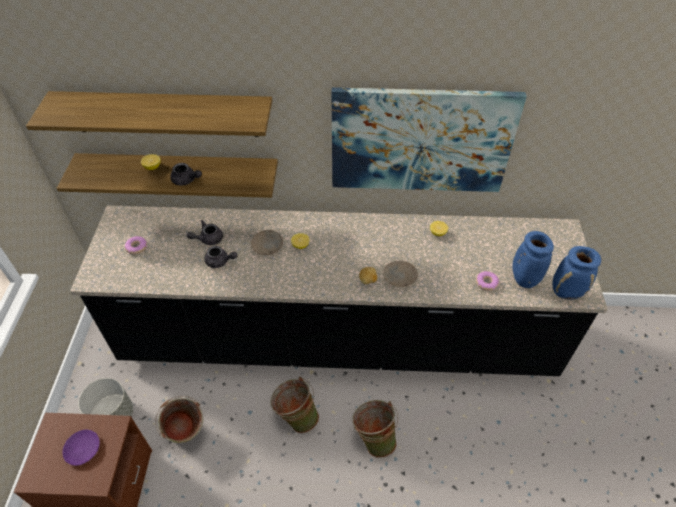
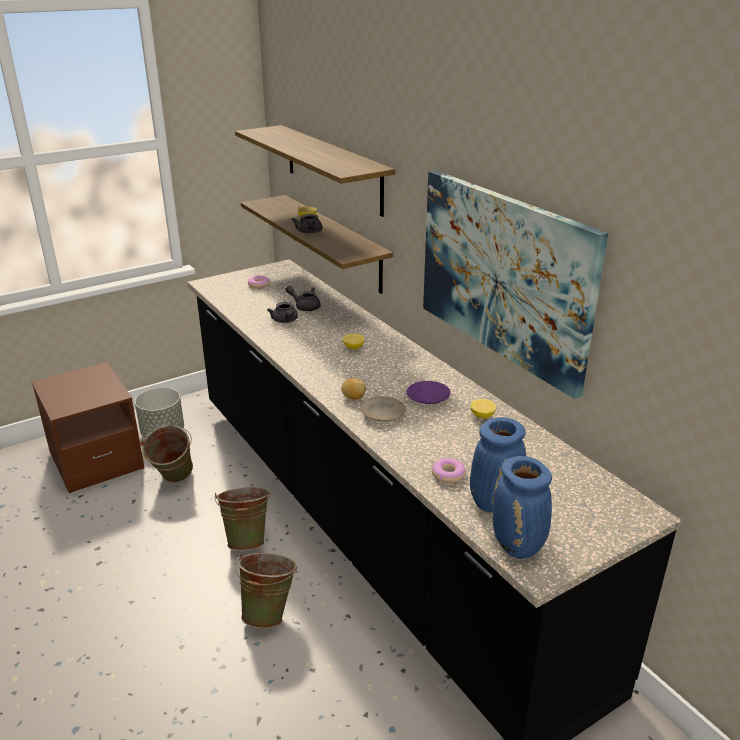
camera: 55 degrees right, 20 degrees down
purple plate [62,430,100,466] -> purple plate moved to [406,381,451,404]
beige plate [251,230,283,255] -> none

